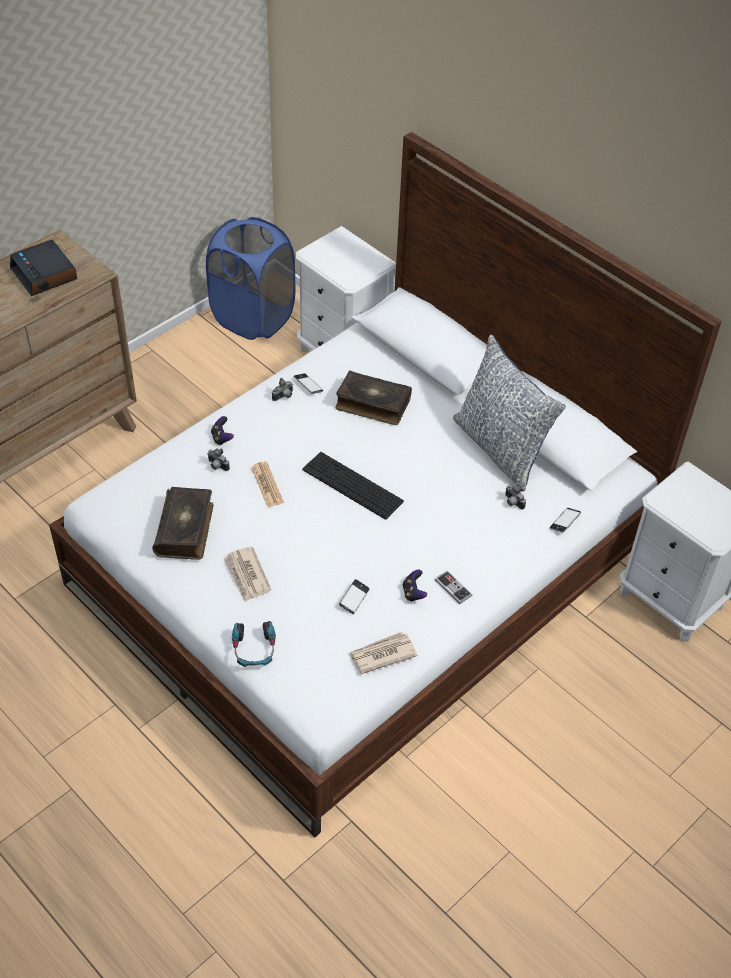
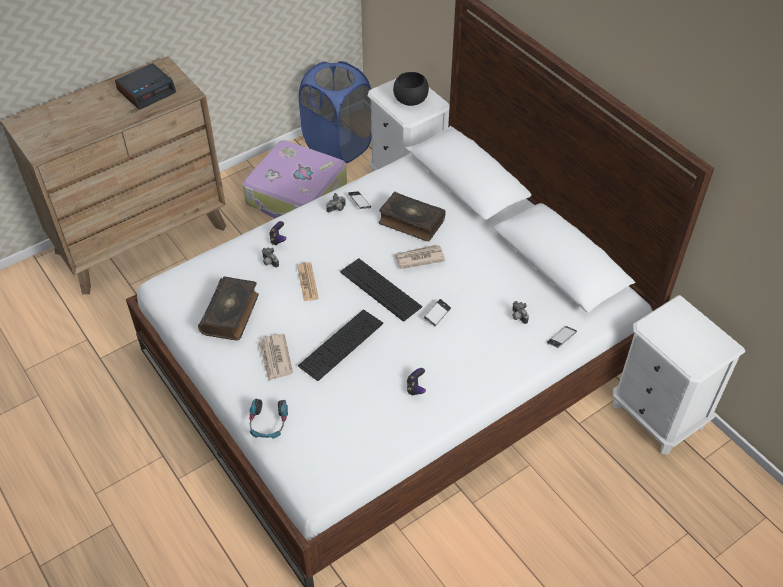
camera: 10 degrees right, 0 degrees up
alarm clock [10,240,77,296] -> alarm clock turned 105 degrees counterclockwise [115,63,176,110]
phone [339,579,370,614] -> phone moved to [424,299,451,326]
newspaper [349,632,418,674] -> newspaper moved to [394,244,446,269]
game controller [435,570,472,604] -> none
pillow [453,335,566,491] -> none
none -> suitcase [242,140,347,218]
none -> keyboard [298,309,383,381]
none -> black bowl [393,72,429,106]

